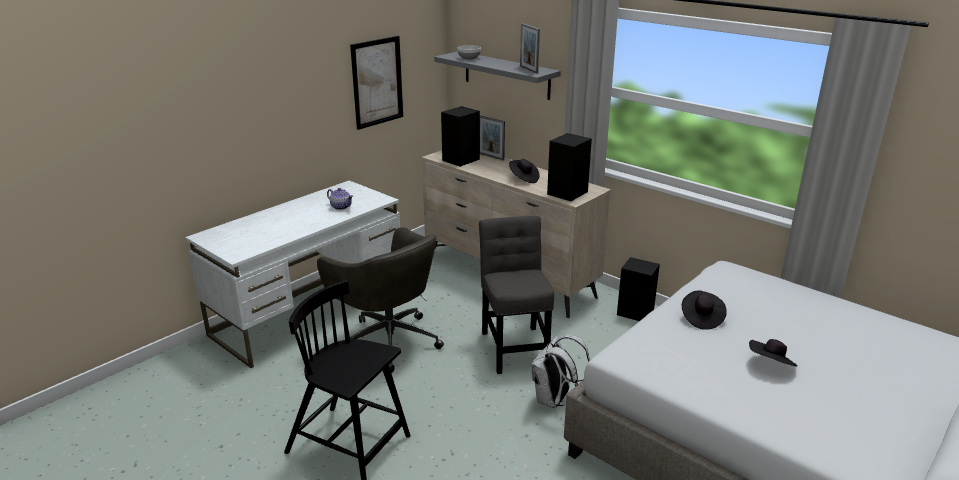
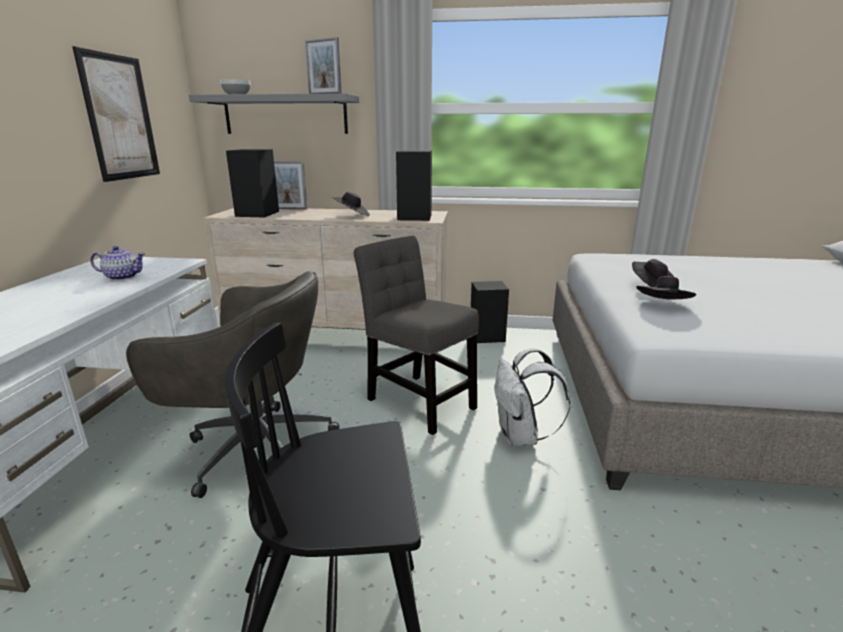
camera: 35 degrees left, 5 degrees down
black hat [749,339,798,367] -> black hat moved to [636,276,696,300]

